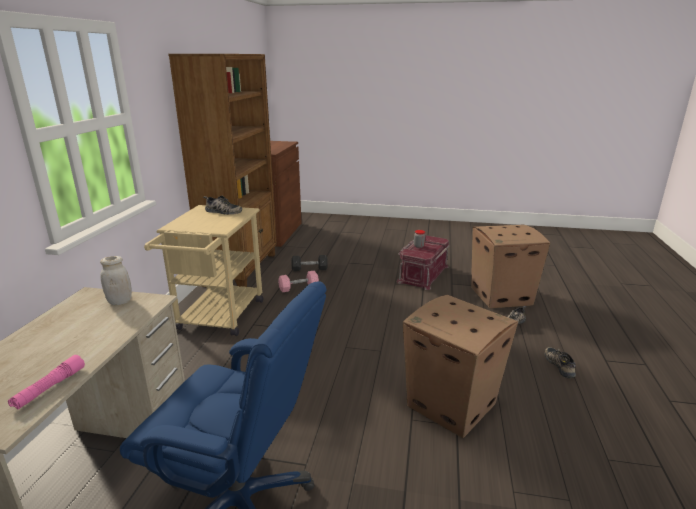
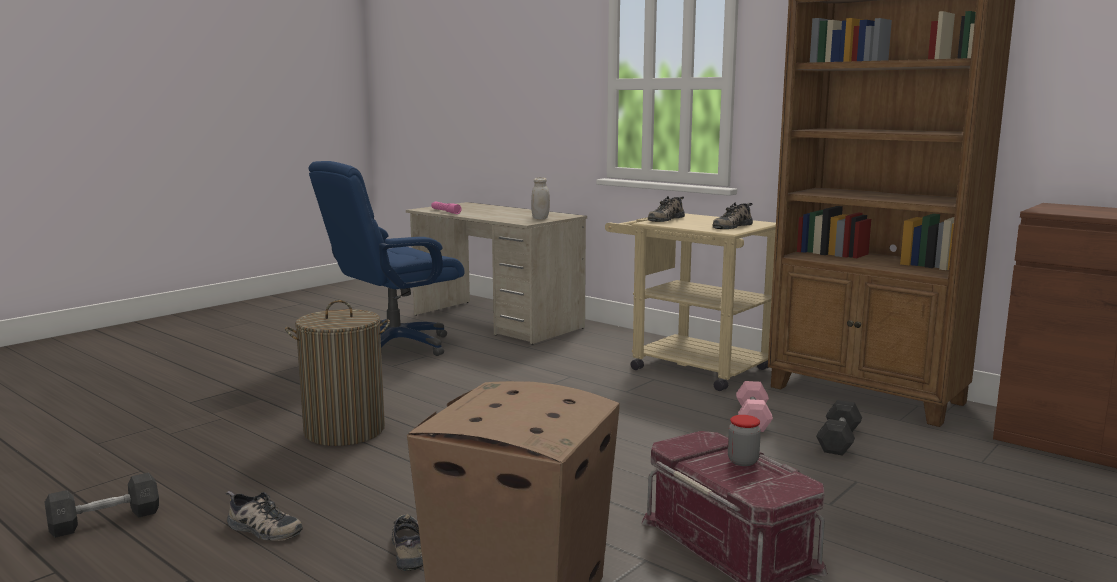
camera: 120 degrees right, 10 degrees down
cardboard box [403,295,518,438] -> laundry basket [285,300,390,446]
none -> grey dumbbell [44,473,159,538]
none -> shoe [648,196,685,222]

